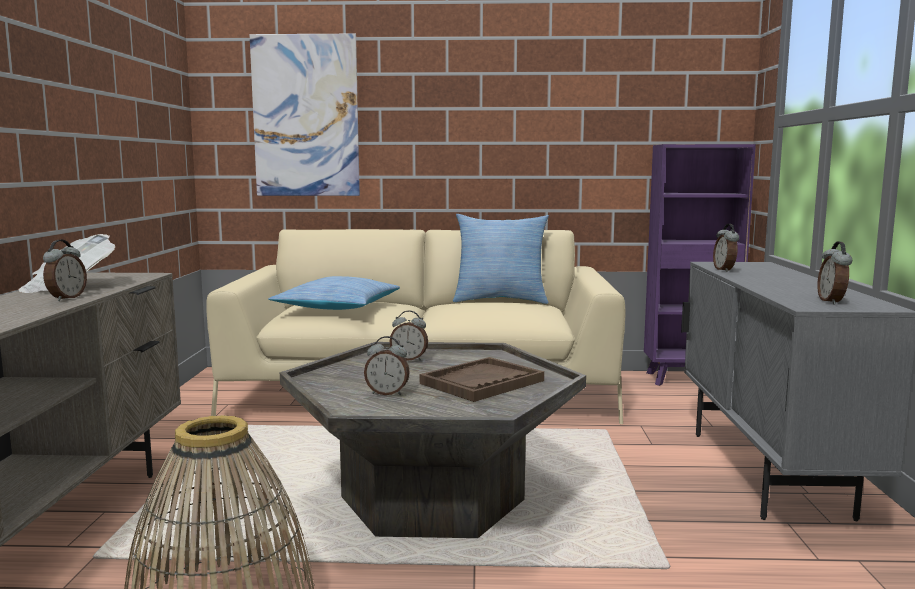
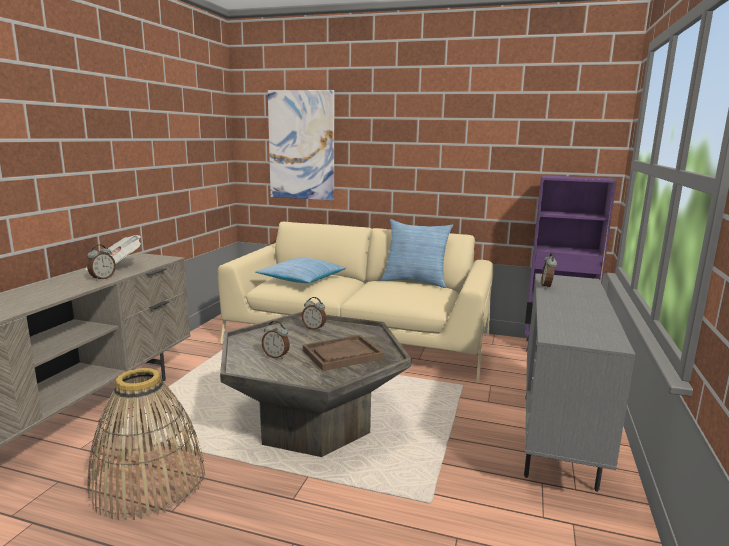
camera: 15 degrees right, 5 degrees up
alarm clock [817,242,852,305] -> none

